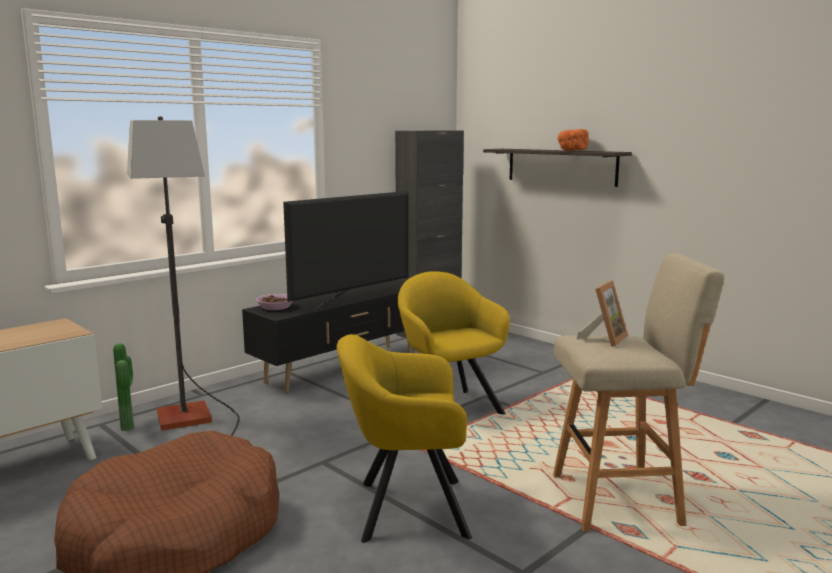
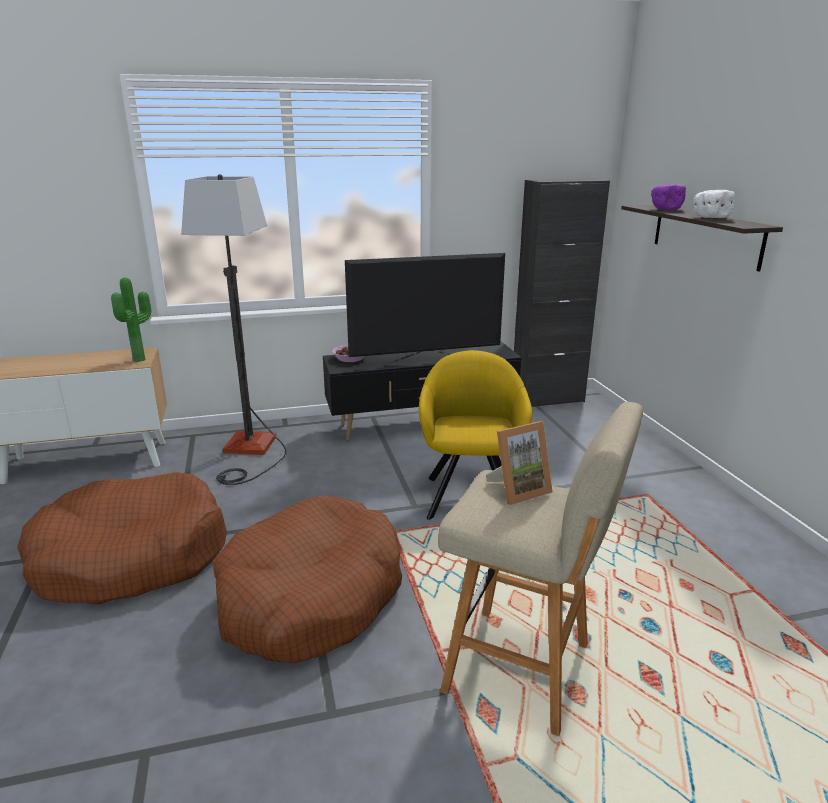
camera: 30 degrees right, 10 degrees up
potted plant [113,343,134,431] -> potted plant moved to [111,278,151,362]
yellow armchair [337,334,472,543] -> brown dog bed [213,495,402,663]
orange bowl [558,129,589,151] -> white bowl [693,190,735,218]
none -> purple bowl [651,184,686,210]

